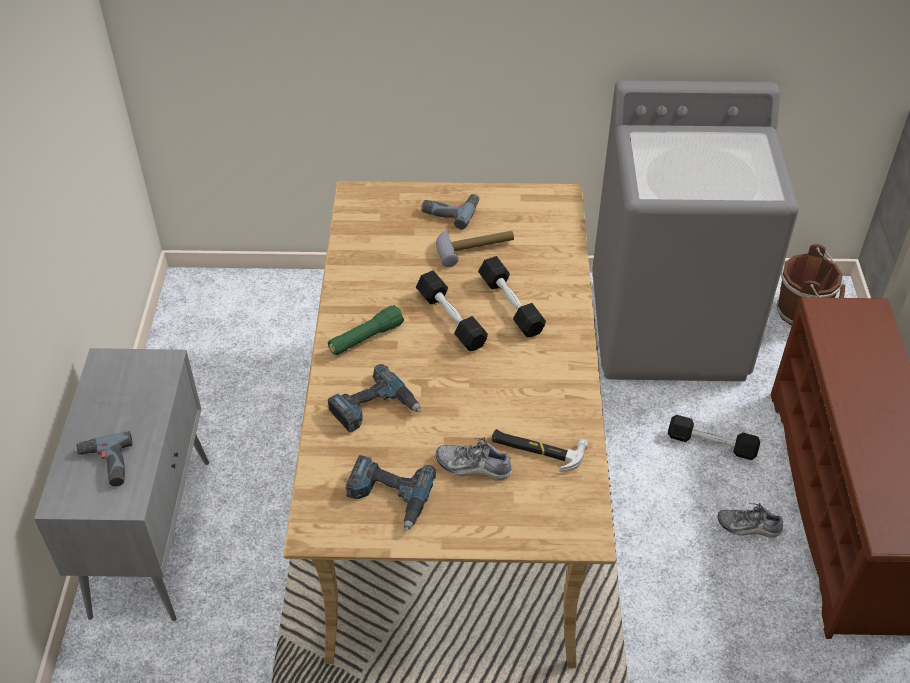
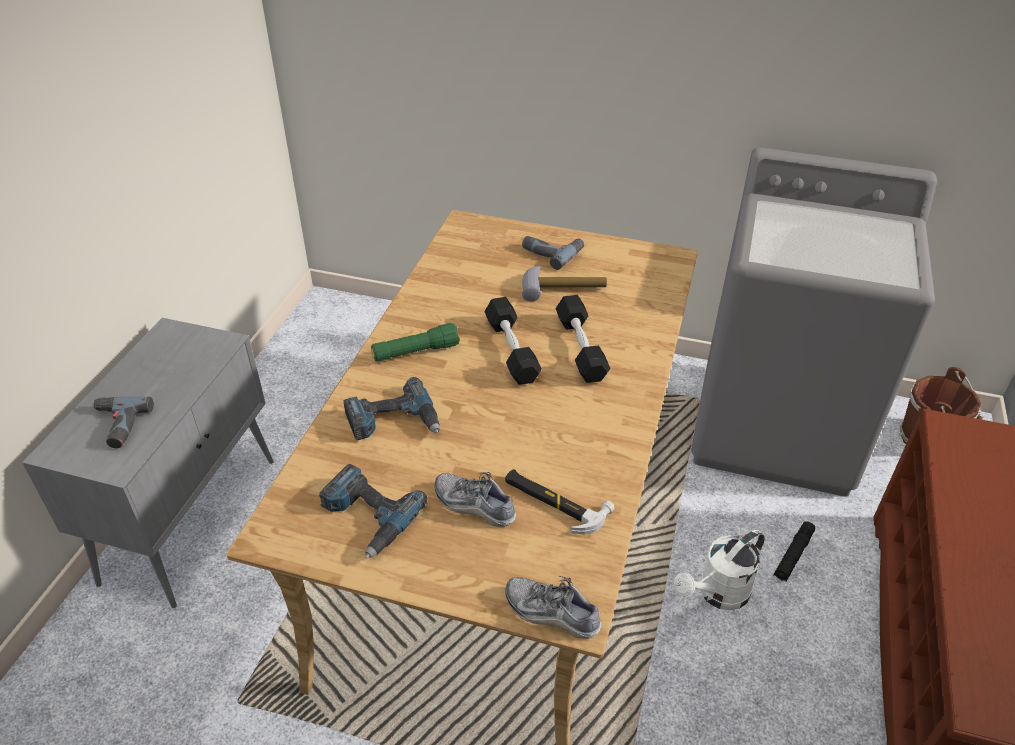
camera: 15 degrees right, 5 degrees down
black dumbbell [668,415,760,460] -> black flashlight [774,521,815,582]
shoe [718,503,783,538] -> shoe moved to [505,576,601,639]
none -> white watering can [674,530,765,610]

